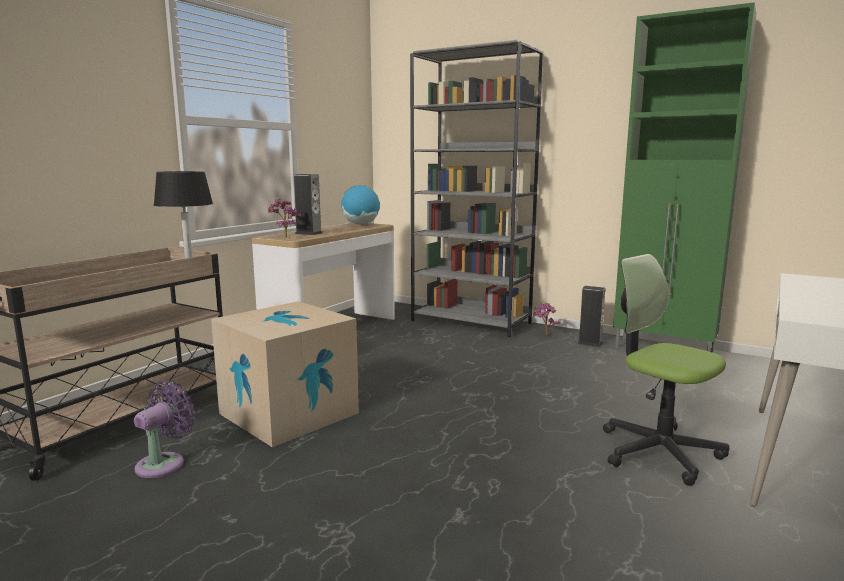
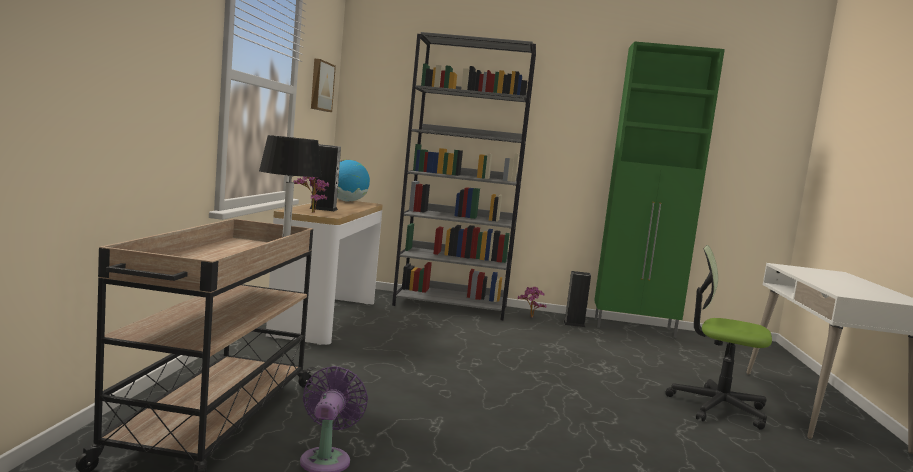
camera: 25 degrees left, 5 degrees down
cardboard box [211,301,359,447] -> none
none -> picture [311,58,336,112]

